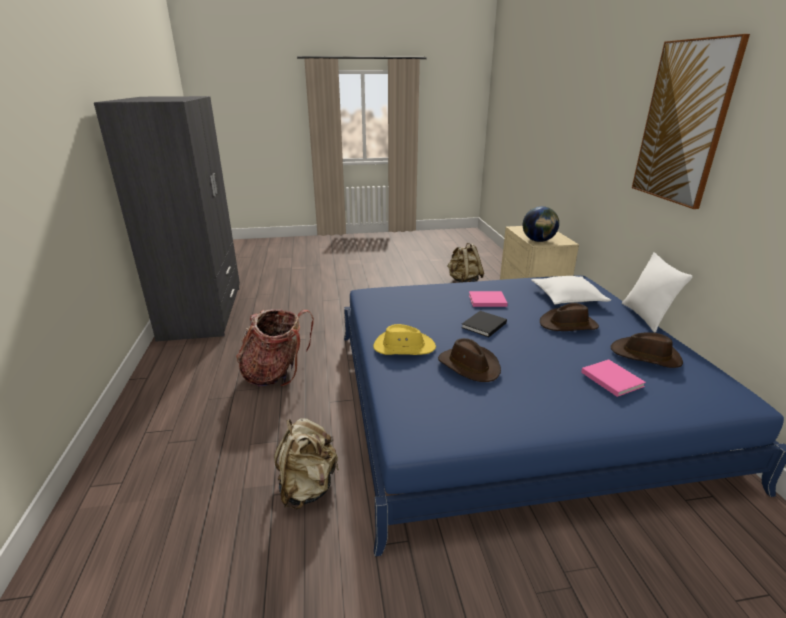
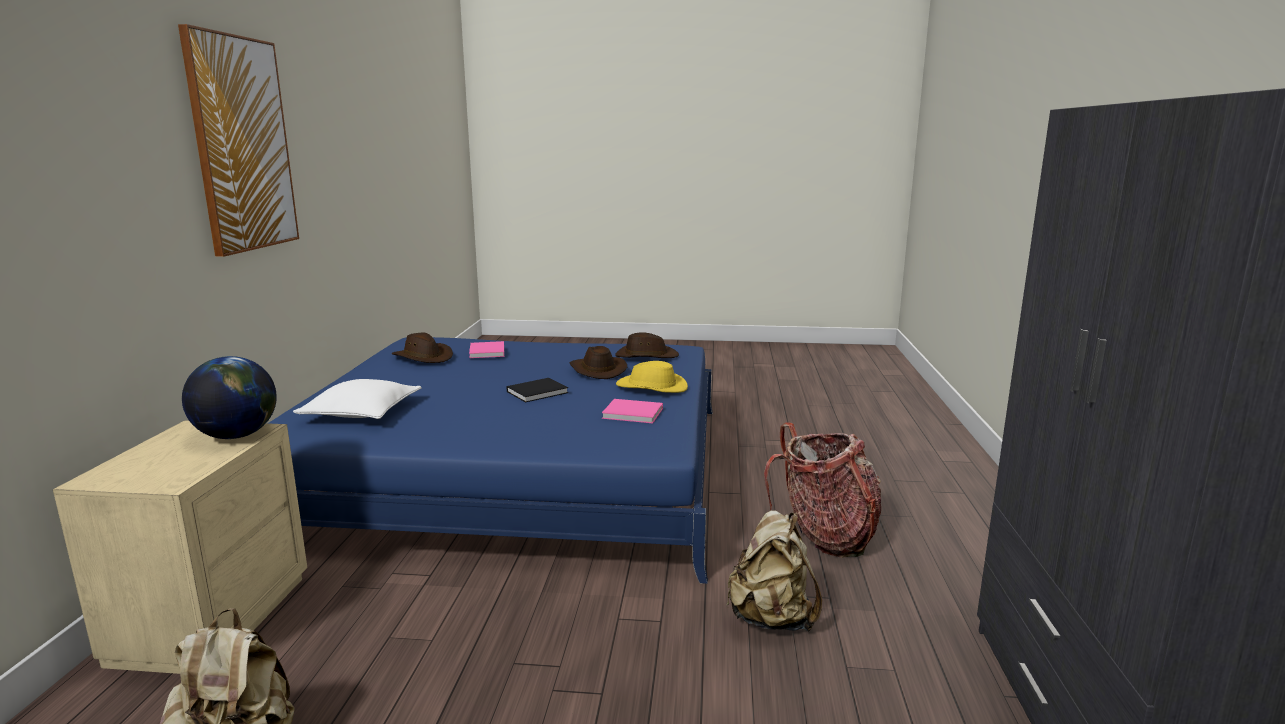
camera: 165 degrees left, 10 degrees down
beige backpack [274,418,339,509] -> beige backpack moved to [726,510,822,631]
pink book [469,291,508,307] -> pink book moved to [602,399,663,423]
brown hat [540,303,599,331] -> brown hat moved to [615,332,679,358]
white pillow [622,252,693,332] -> none

